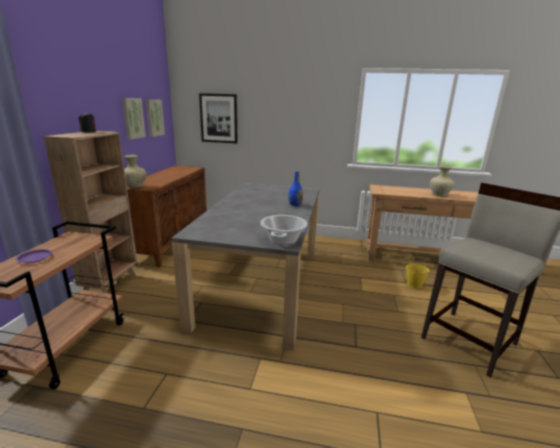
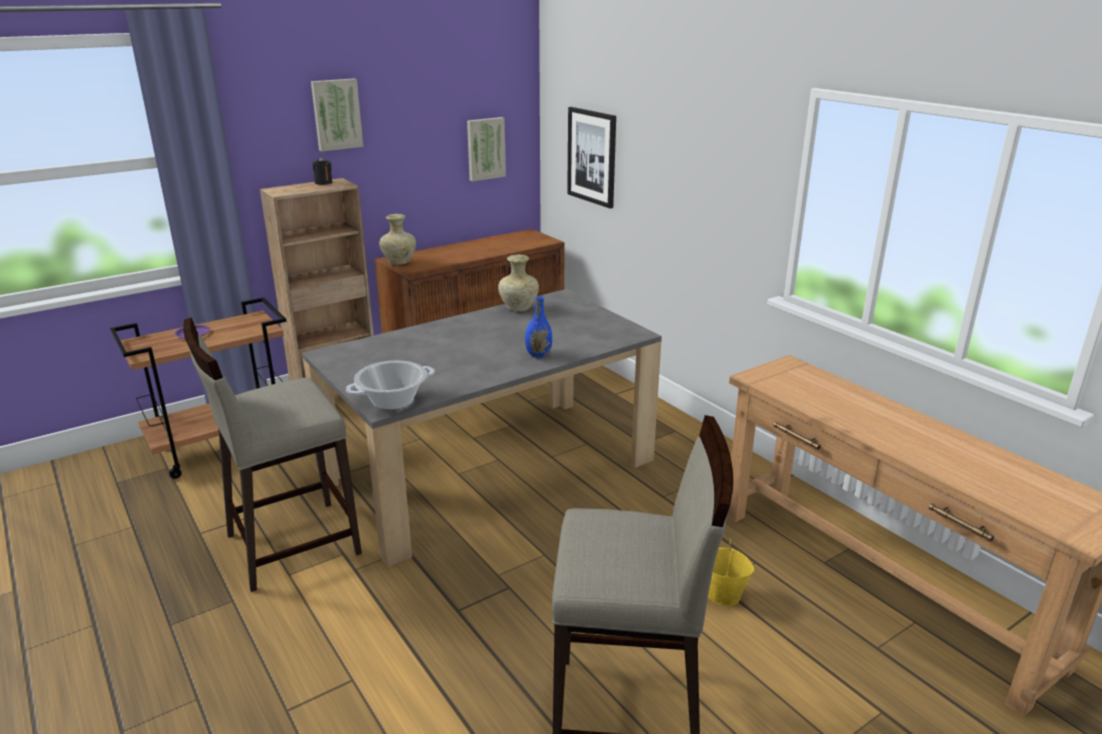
camera: 45 degrees right, 5 degrees up
picture [122,98,146,139] -> picture moved to [311,78,363,152]
beige vase [430,165,455,196] -> beige vase moved to [498,255,539,312]
none -> beige stool [183,318,362,592]

